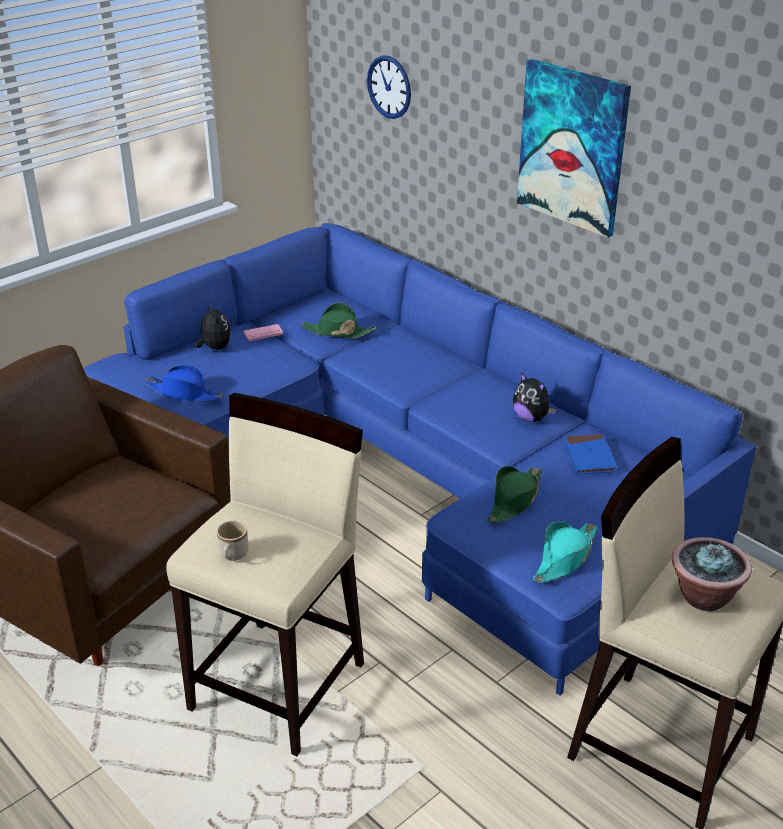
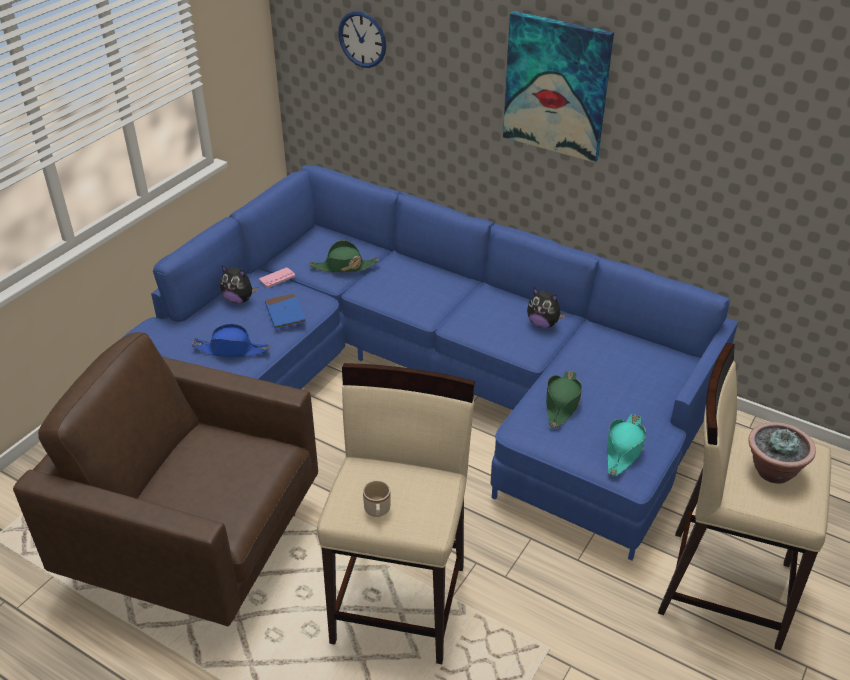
camera: 15 degrees left, 5 degrees up
plush toy [195,302,231,350] -> plush toy turned 150 degrees clockwise [220,265,258,303]
blue book [565,434,617,475] -> blue book moved to [265,293,307,330]

